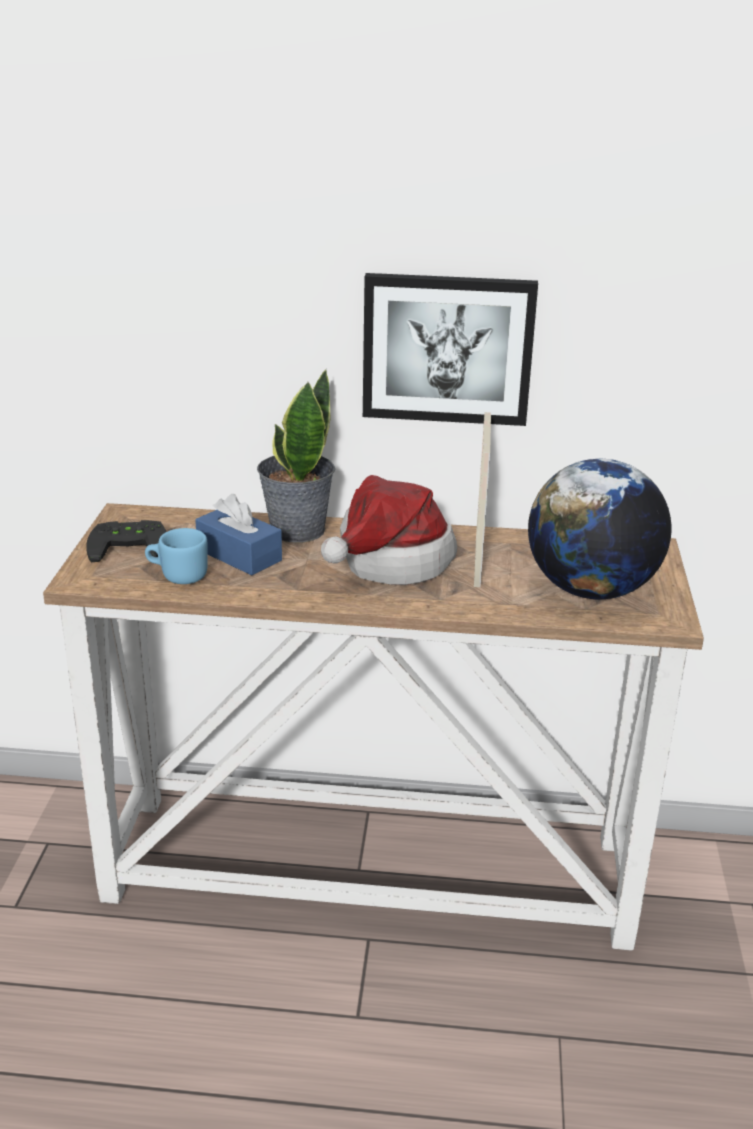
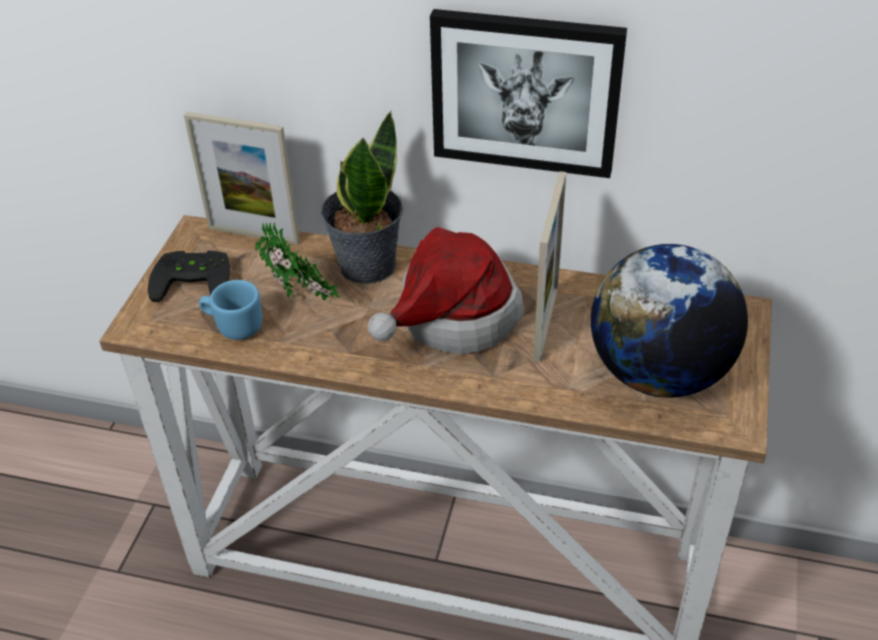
camera: 10 degrees right, 15 degrees up
blue tissue box [195,494,282,575] -> potted plant [255,223,340,300]
none -> picture frame [184,112,300,245]

